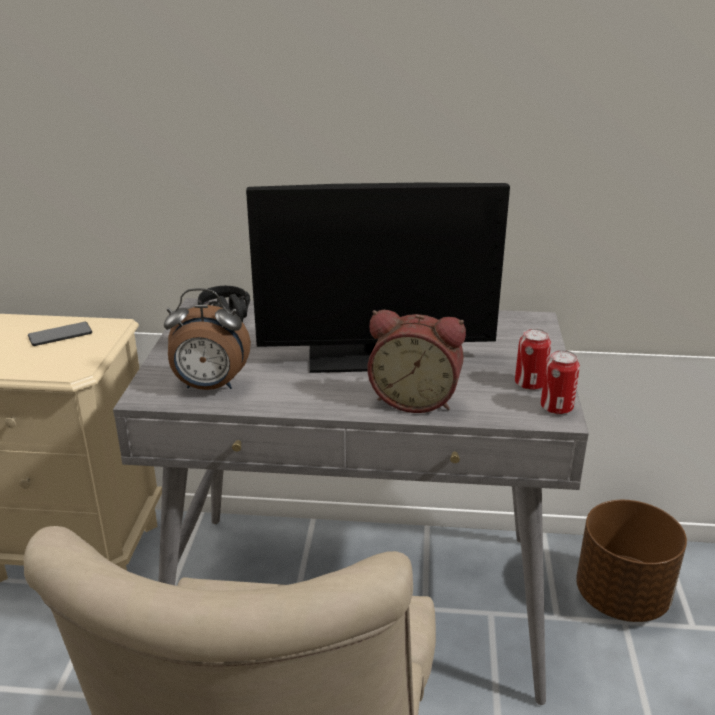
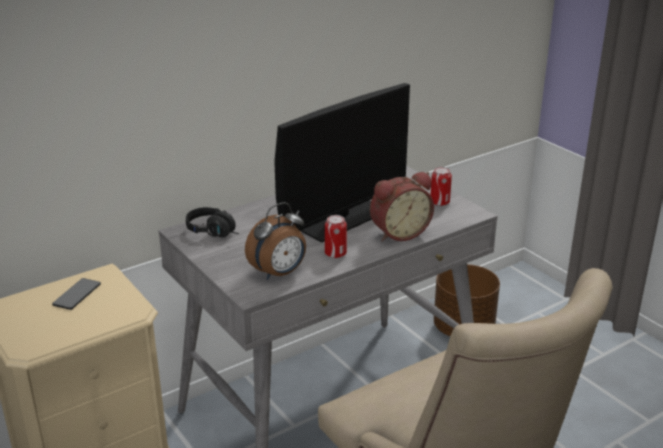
camera: 40 degrees left, 0 degrees up
can [541,350,580,414] -> can moved to [325,215,347,258]

